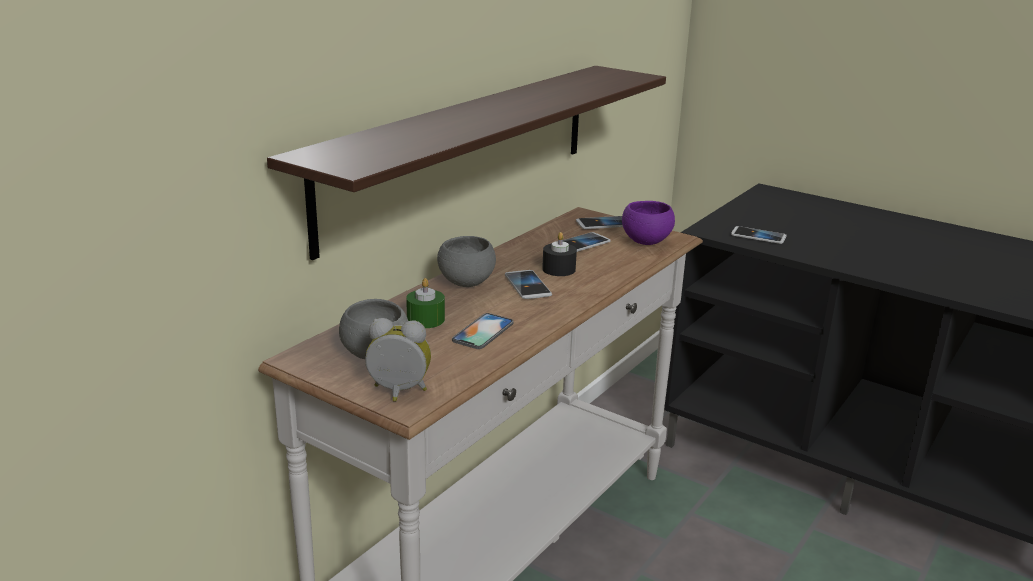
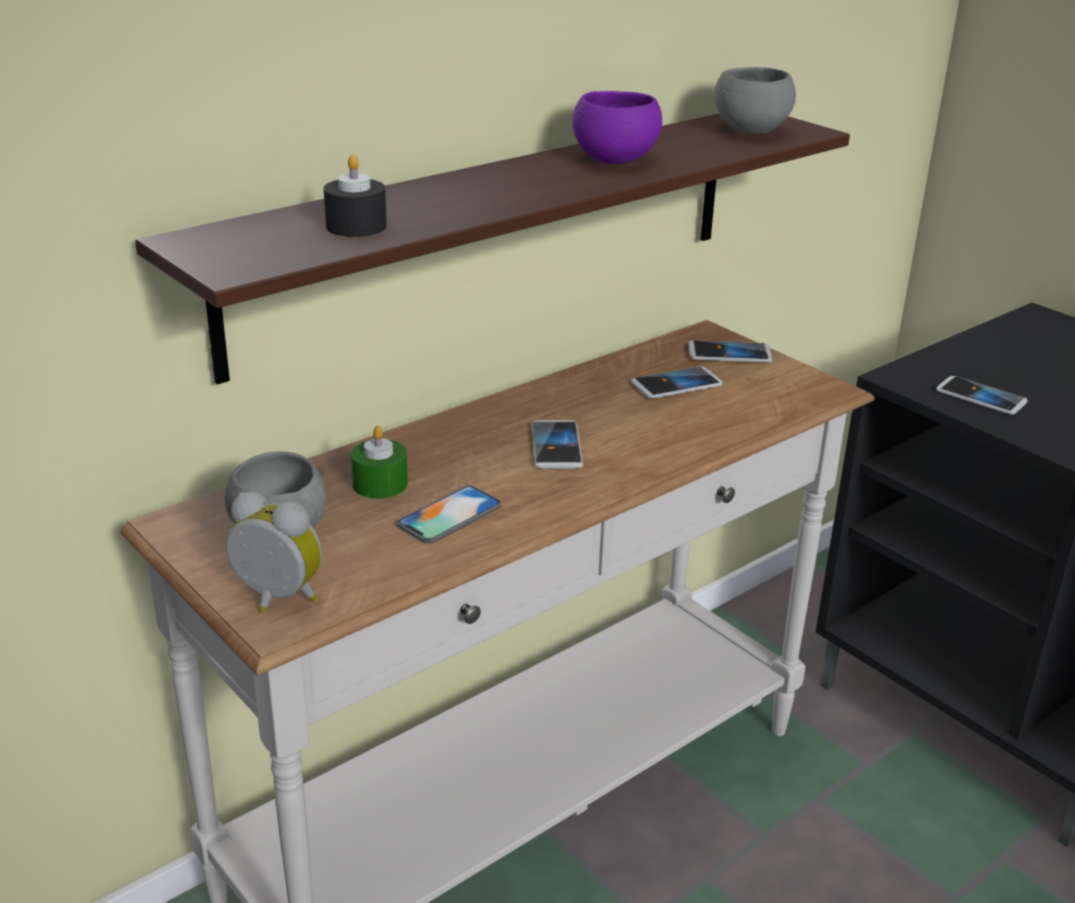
camera: 15 degrees right, 5 degrees up
grey bowl [437,236,496,287] -> grey bowl moved to [714,67,796,135]
black candle [542,232,577,276] -> black candle moved to [323,154,387,237]
purple bowl [622,201,675,245] -> purple bowl moved to [572,91,662,164]

